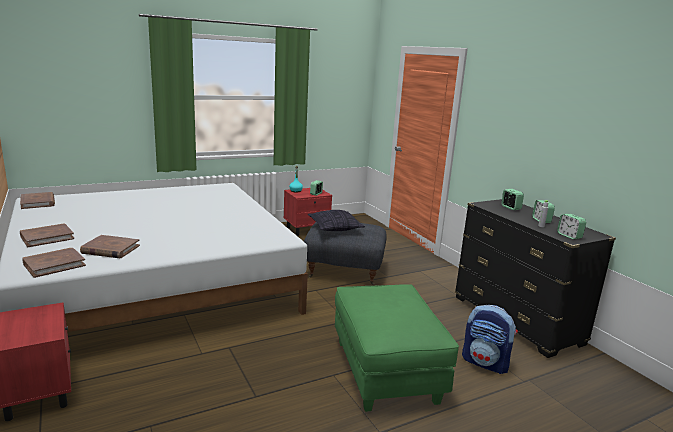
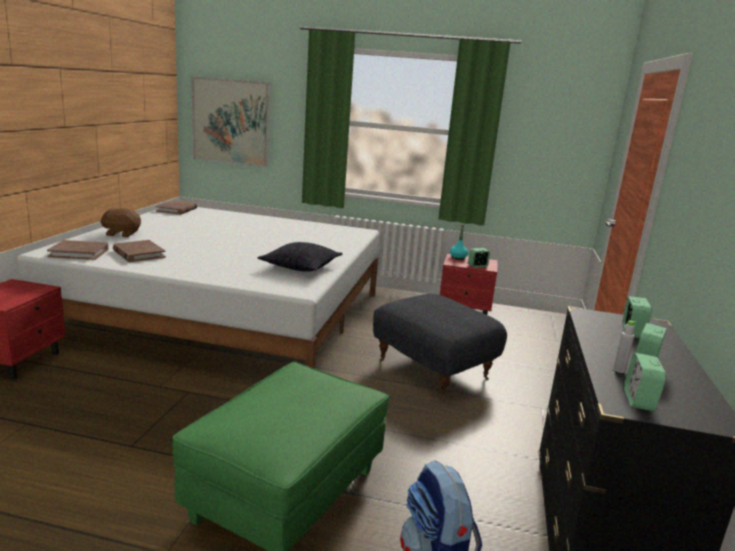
camera: 40 degrees right, 0 degrees up
brown book [20,224,74,247] -> brown plush toy [100,208,141,237]
pillow [308,210,365,231] -> pillow moved to [257,242,343,272]
none -> picture [191,76,270,167]

